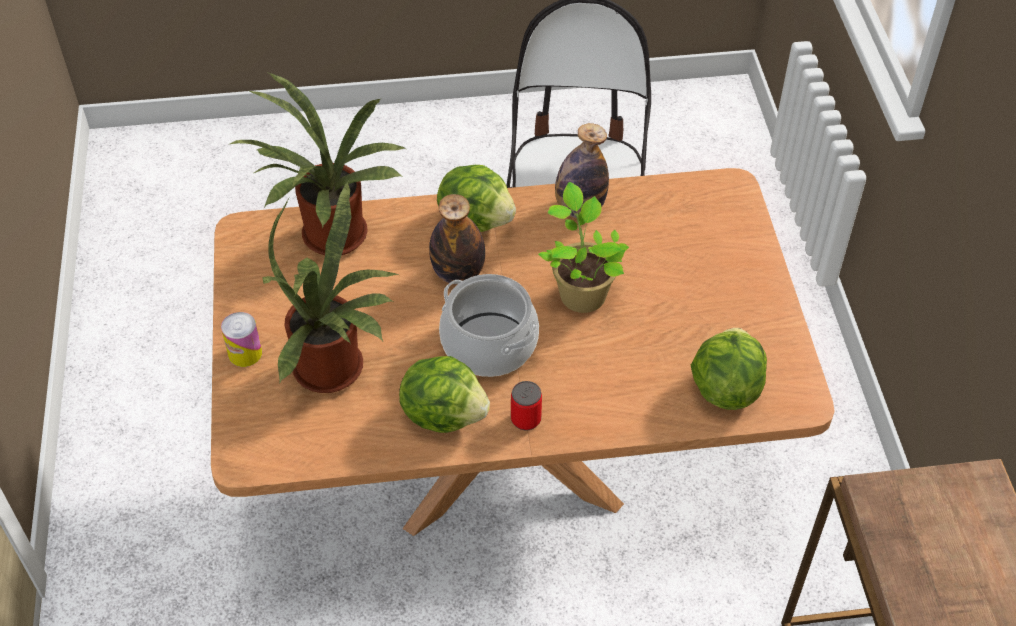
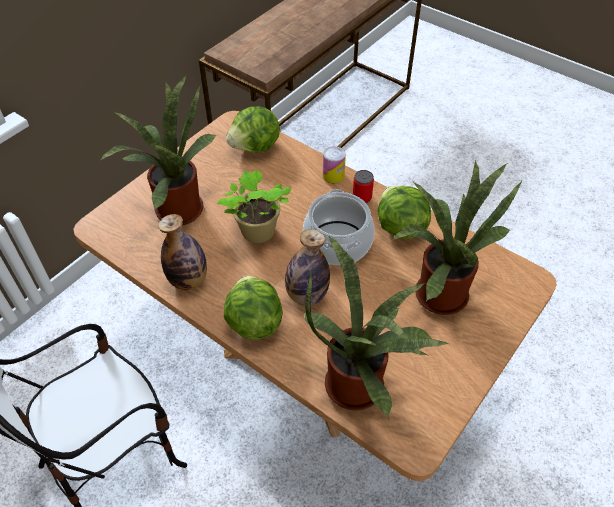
camera: 135 degrees left, 0 degrees up
can [221,312,262,367] -> can moved to [323,146,346,183]
none -> potted plant [101,75,217,225]

